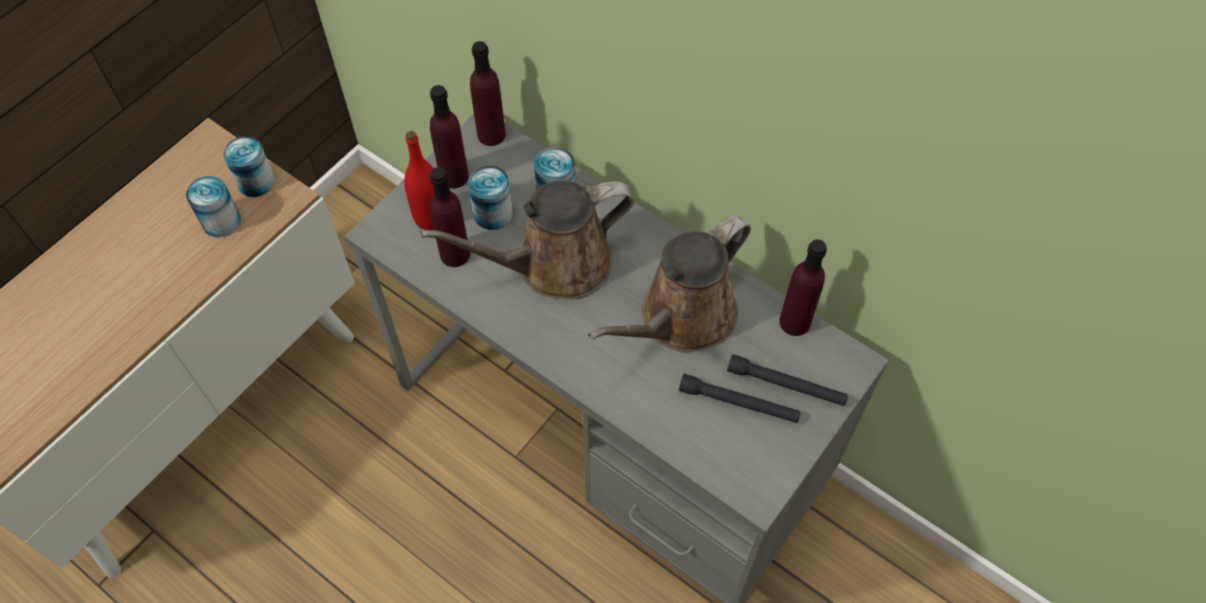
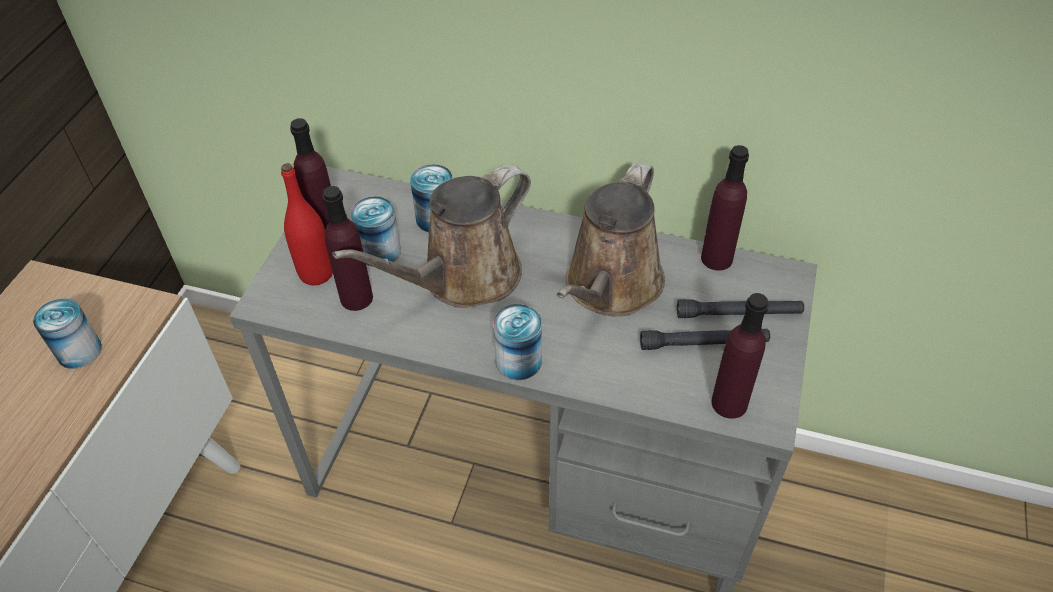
camera: 20 degrees left, 10 degrees down
can [223,136,275,197] -> can moved to [493,304,542,380]
purple bottle [470,41,506,146] -> purple bottle moved to [711,293,769,419]

